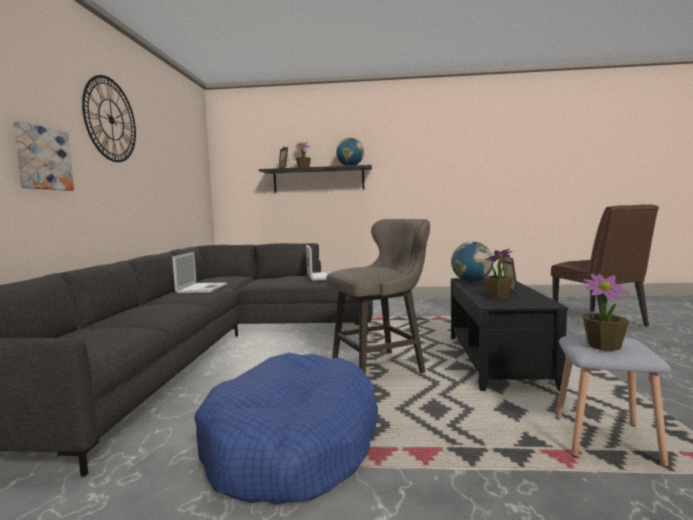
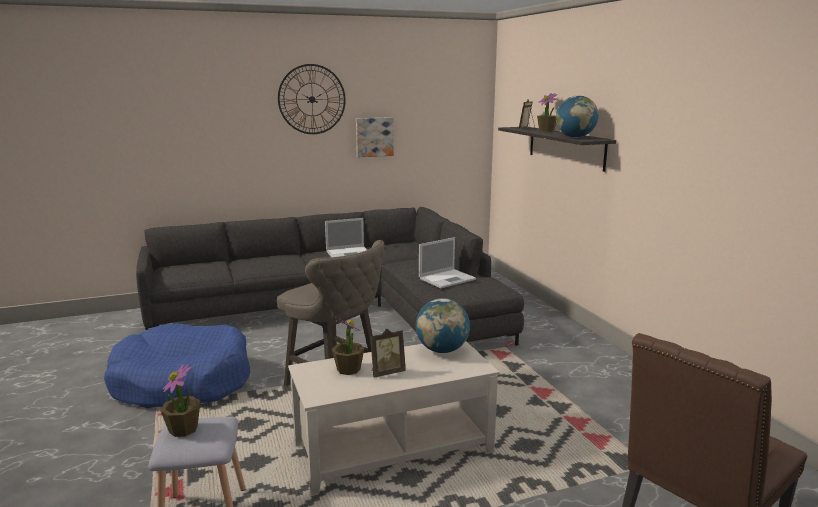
camera: 65 degrees right, 10 degrees up
picture [13,121,74,191] -> picture moved to [356,117,394,157]
black coffee table [451,278,568,391] -> beige coffee table [288,341,500,495]

